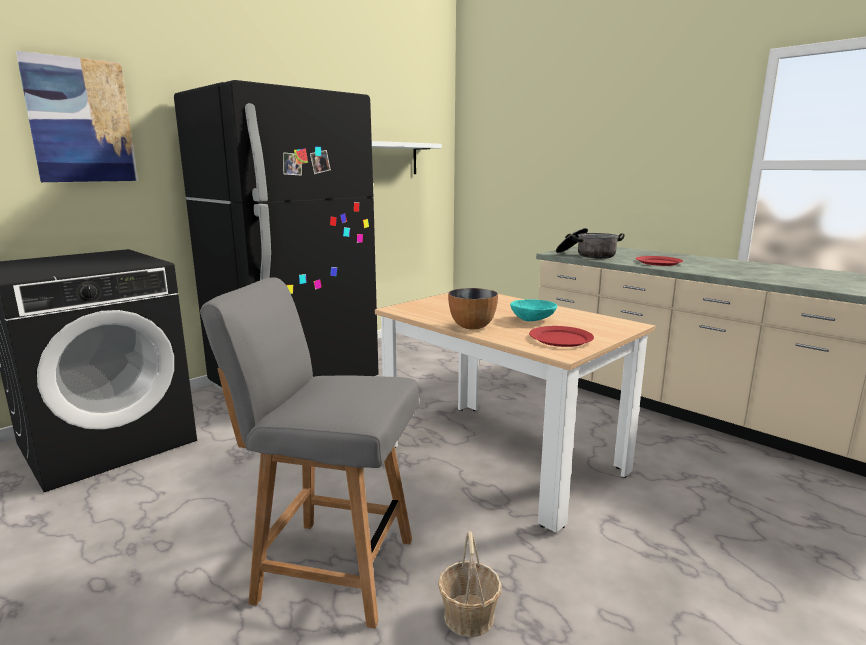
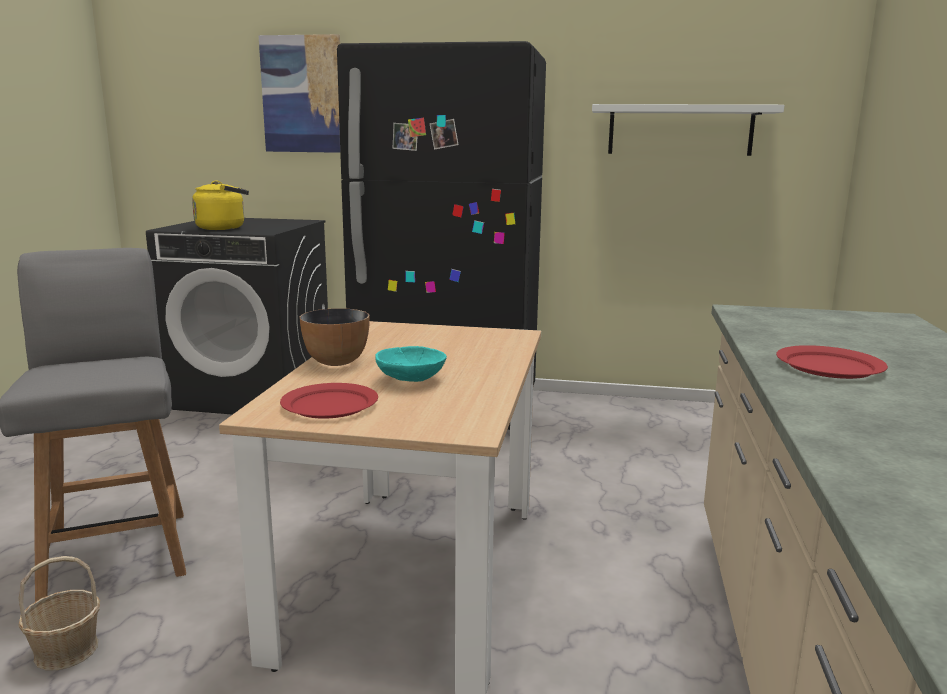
camera: 55 degrees right, 0 degrees up
cooking pot [556,228,625,259] -> none
none -> yellow kettle [192,181,249,230]

